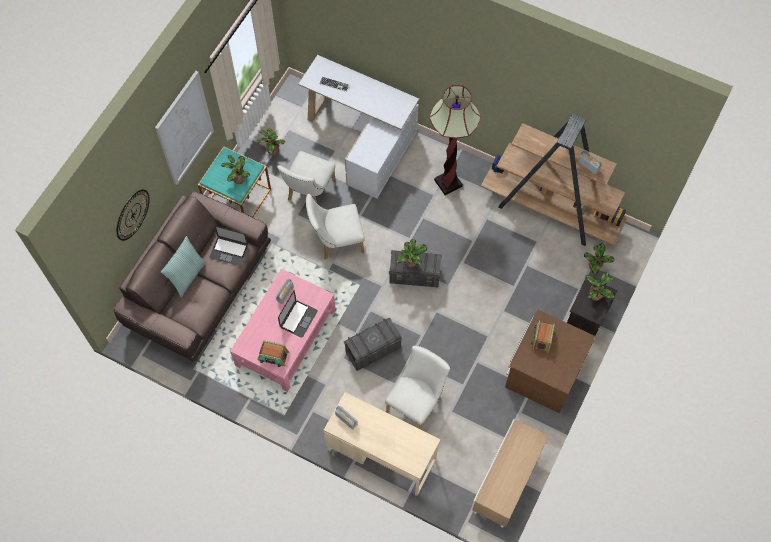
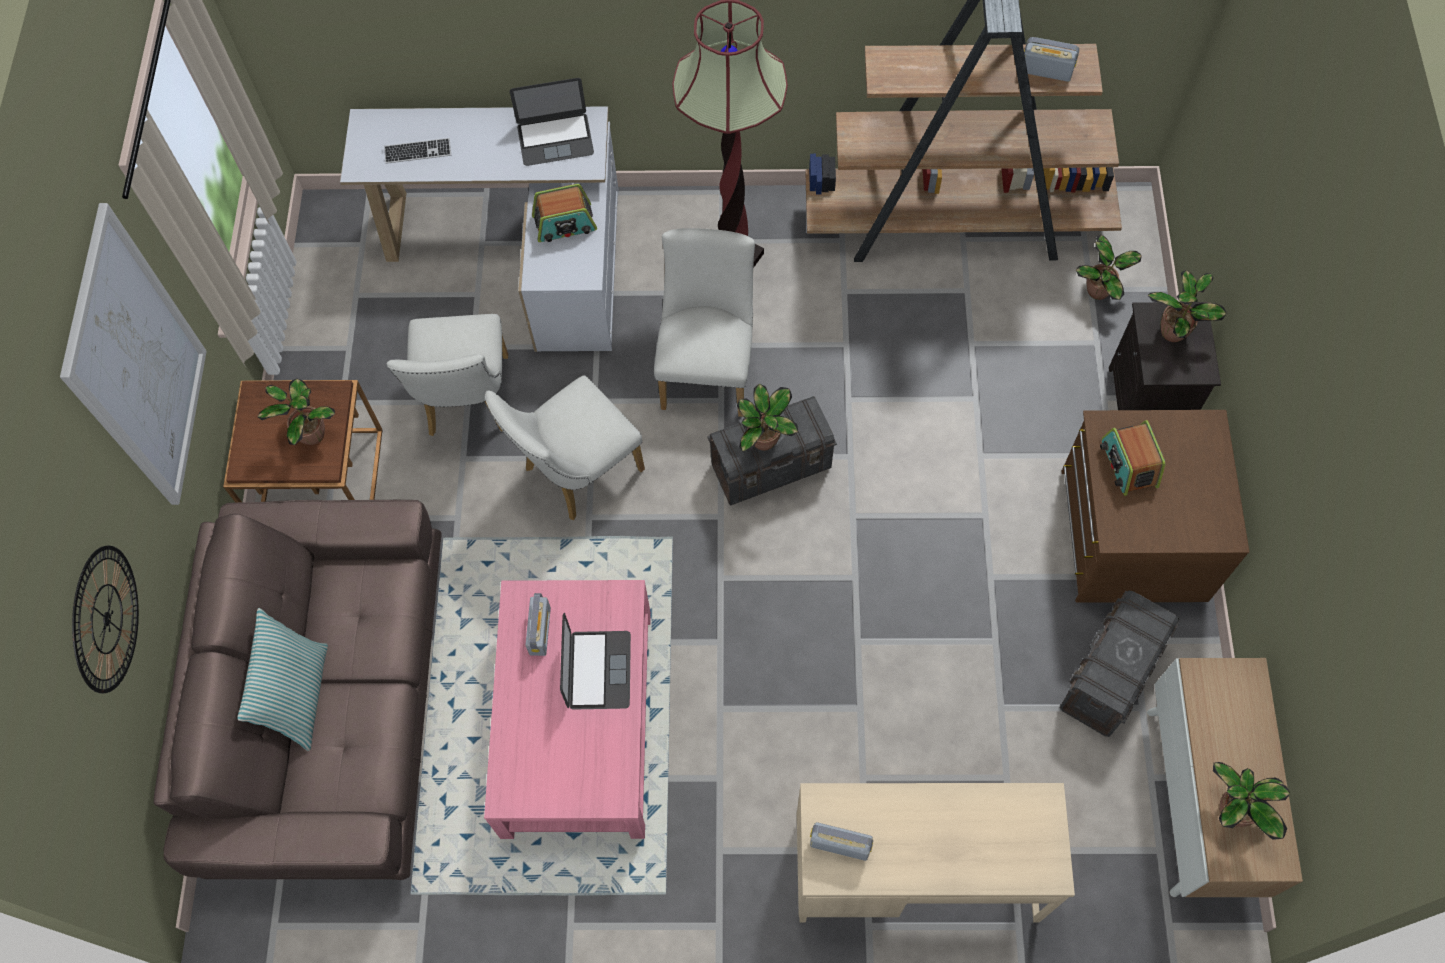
camera: 25 degrees left, 0 degrees up
turquoise side table [198,147,271,217] -> brown side table [223,380,382,502]
laptop [210,226,248,266] -> laptop moved to [510,78,594,166]
potted plant [256,129,285,155] -> potted plant moved to [1213,762,1290,839]
radio [257,341,289,367] -> radio moved to [532,184,597,242]
grey storage box [344,318,403,371] -> grey storage box moved to [1060,591,1180,737]
white chair [385,346,450,430] -> white chair moved to [654,228,755,417]

